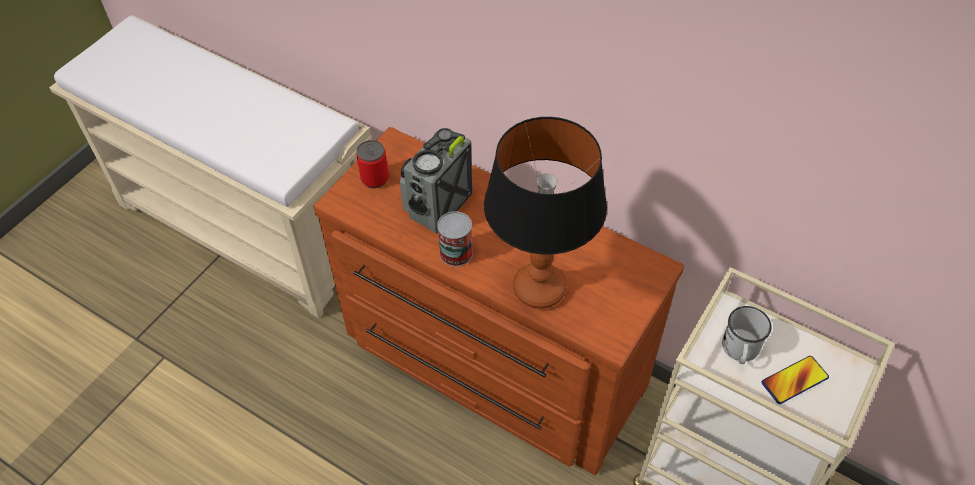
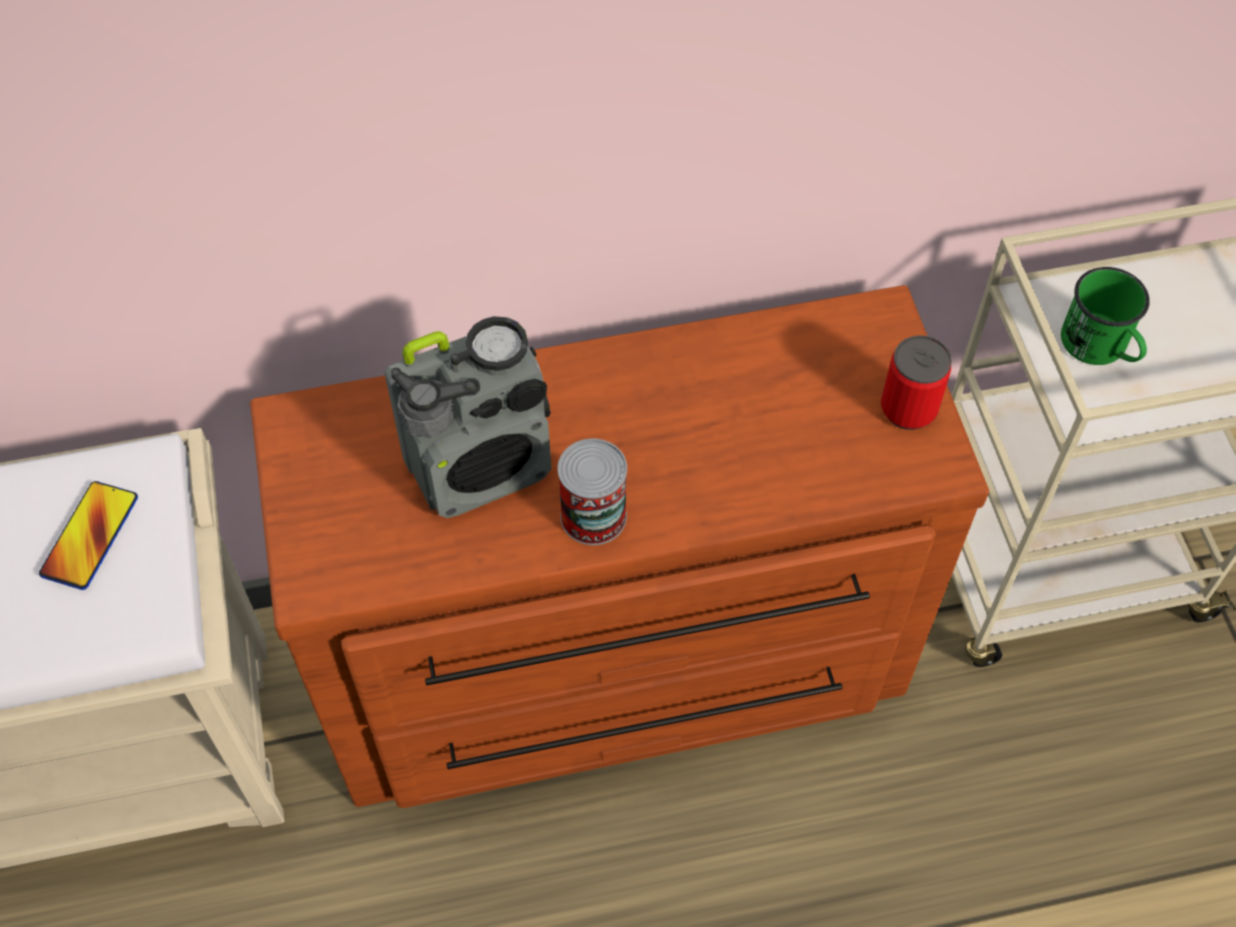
camera: 45 degrees left, 5 degrees up
can [356,140,389,188] -> can moved to [881,335,952,430]
radio [400,128,473,234] -> radio turned 105 degrees counterclockwise [384,316,551,518]
table lamp [484,117,607,309] -> none
white mug [722,306,772,364] -> green mug [1061,267,1150,365]
phone [761,356,829,404] -> phone moved to [39,481,138,590]

